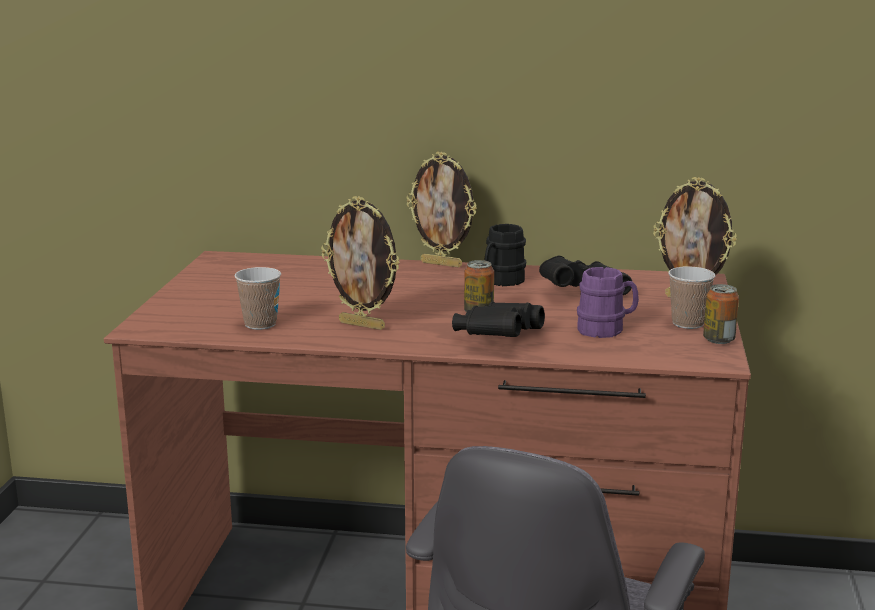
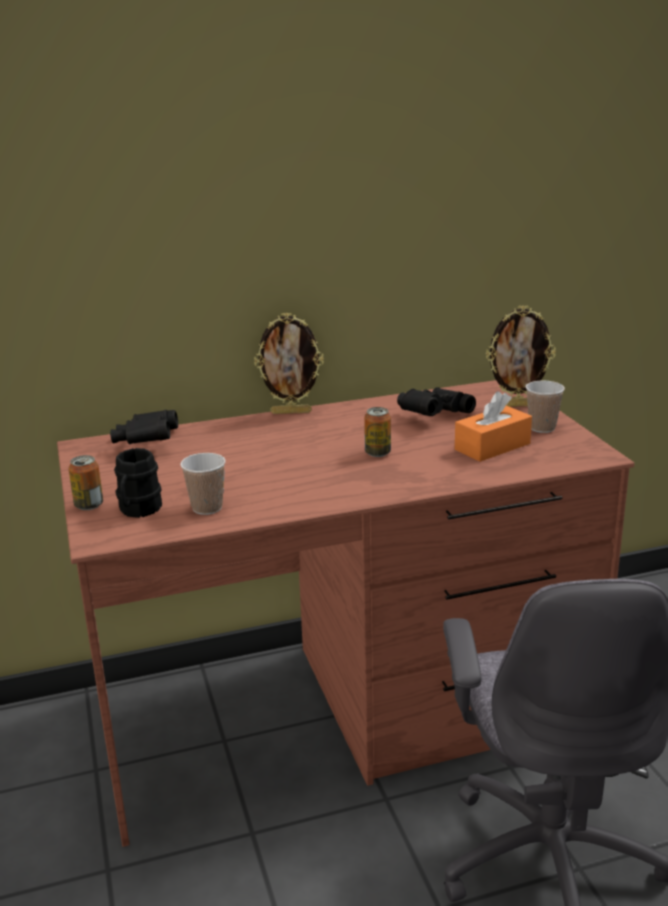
camera: 25 degrees left, 5 degrees up
picture frame [321,196,400,330] -> none
black binoculars [452,302,545,337] -> black binoculars moved to [110,410,178,444]
black mug [484,224,526,286] -> black mug moved to [114,448,162,518]
purple mug [577,267,639,338] -> orange tissue box [455,391,532,462]
can [703,284,739,344] -> can moved to [68,455,103,510]

